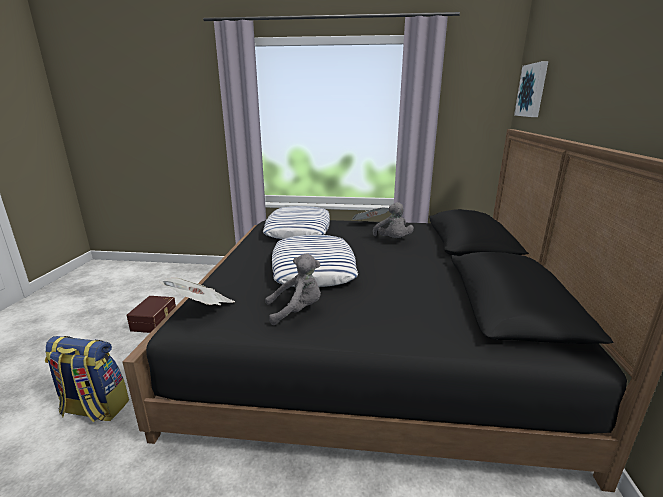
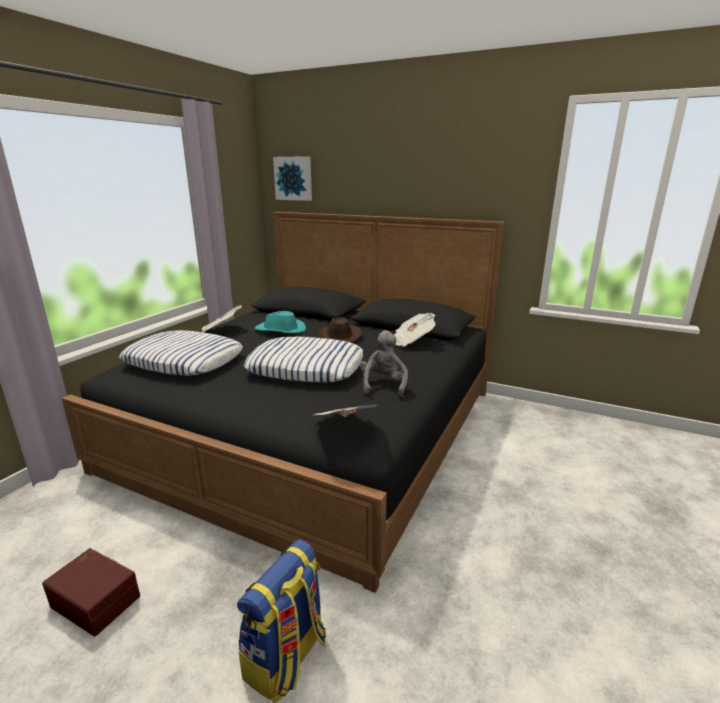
camera: 70 degrees left, 0 degrees up
grey plush toy [373,202,414,238] -> turquoise hat [255,311,306,333]
none -> brown hat [317,317,362,343]
none -> newspaper [394,313,436,347]

